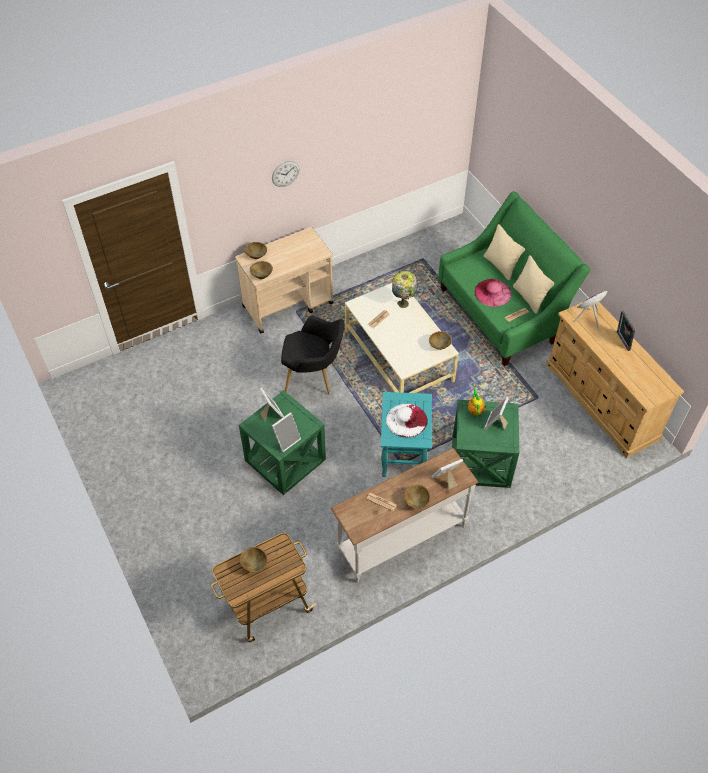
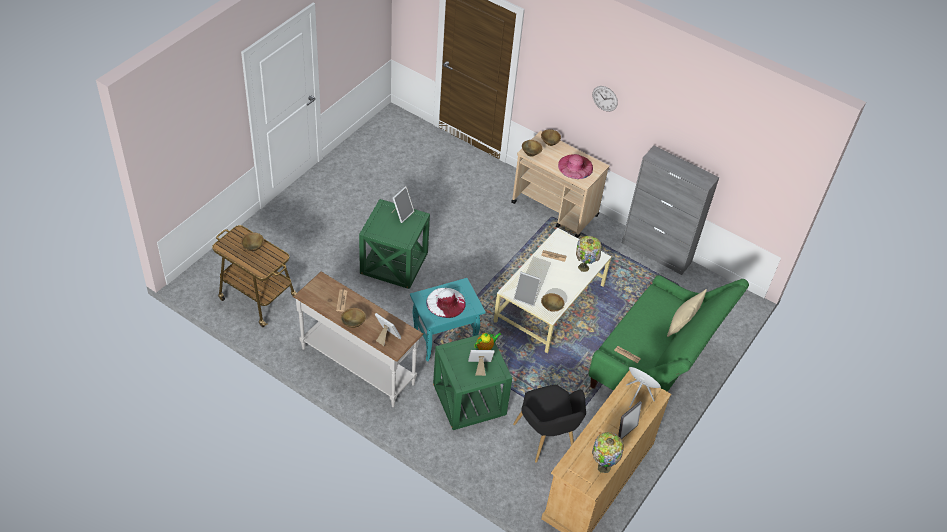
camera: 60 degrees right, 5 degrees down
picture frame [272,412,301,452] -> picture frame moved to [514,272,541,307]
black armchair [281,316,344,395] -> black armchair moved to [513,385,586,463]
pink hat [475,279,512,307] -> pink hat moved to [558,154,593,179]
beige pillow [513,255,554,314] -> none
none -> table lamp [592,432,624,473]
none -> grey cabinet [622,145,719,275]

